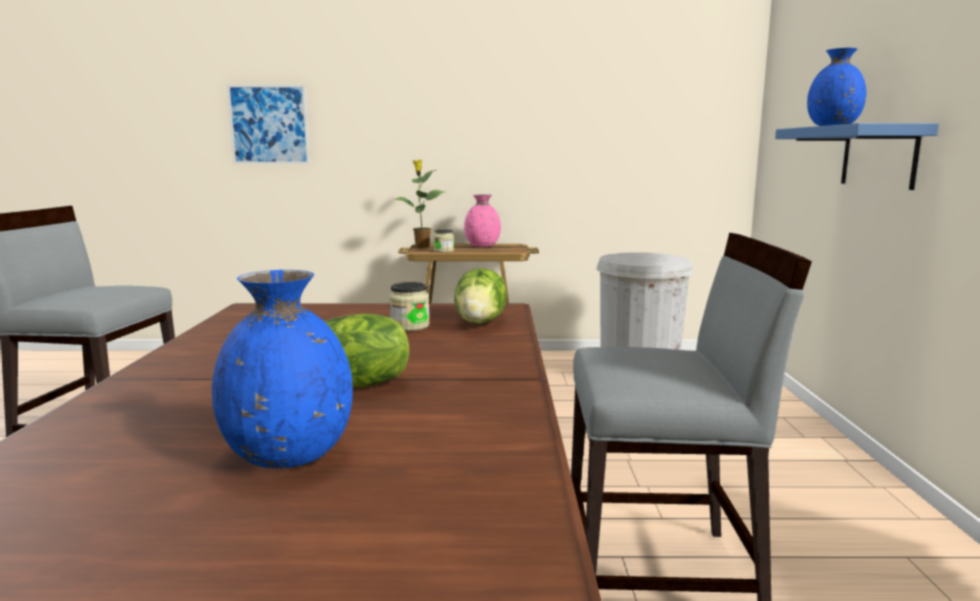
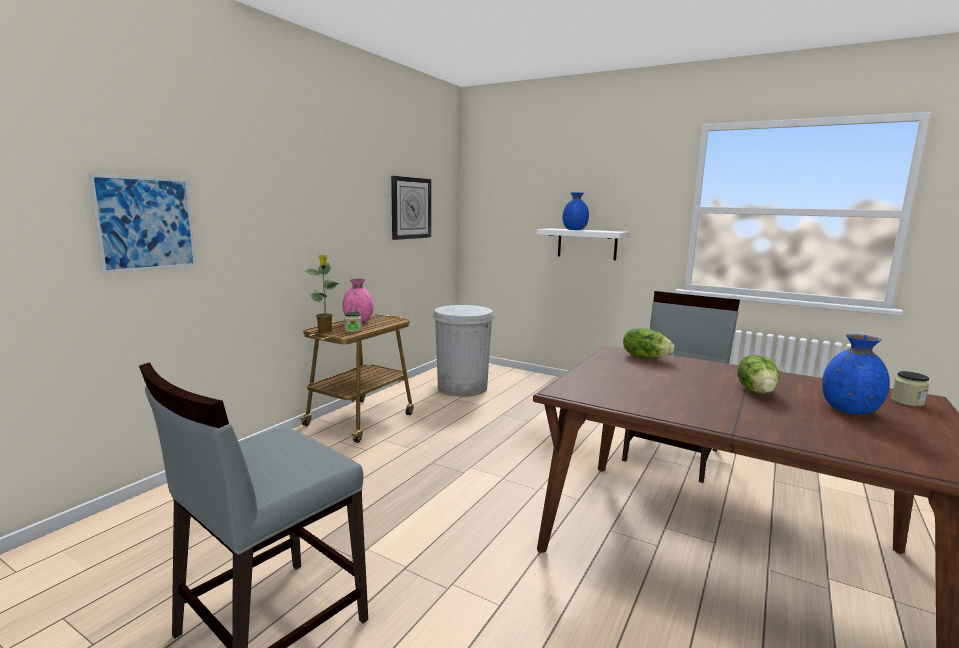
camera: 60 degrees left, 0 degrees up
jar [389,282,430,331] -> jar moved to [891,371,929,407]
blue shelf [775,123,939,190] -> white shelf [536,228,629,260]
none -> wall clock [391,176,431,240]

